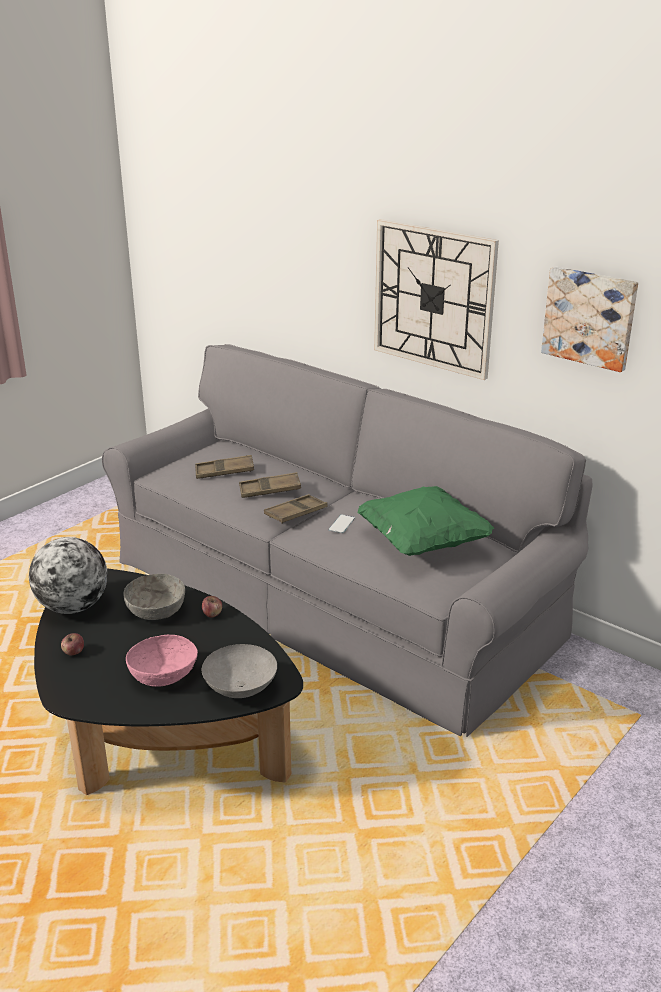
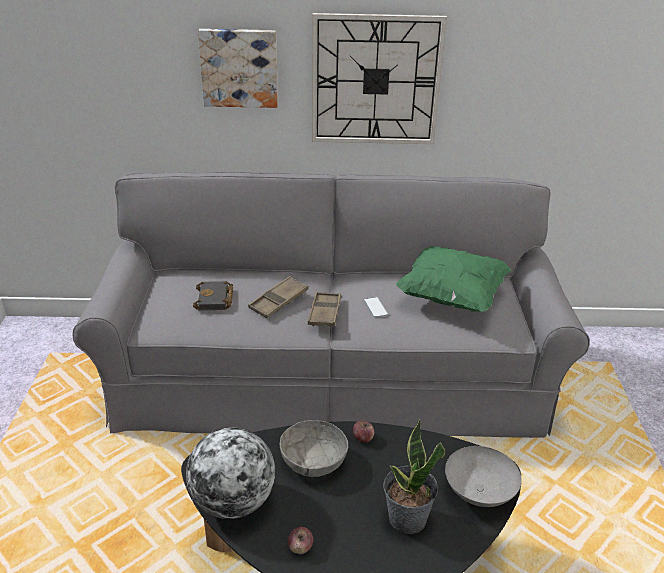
camera: 40 degrees left, 5 degrees up
pink bowl [126,635,198,687] -> potted plant [383,419,445,534]
brown tray [195,455,254,479] -> black book [193,281,233,310]
picture [541,266,638,372] -> picture moved to [198,29,278,108]

